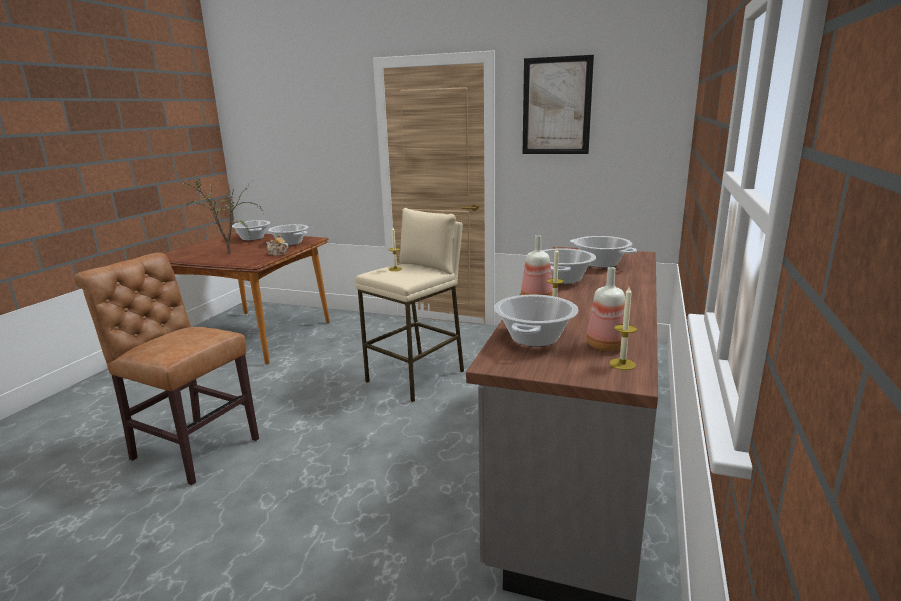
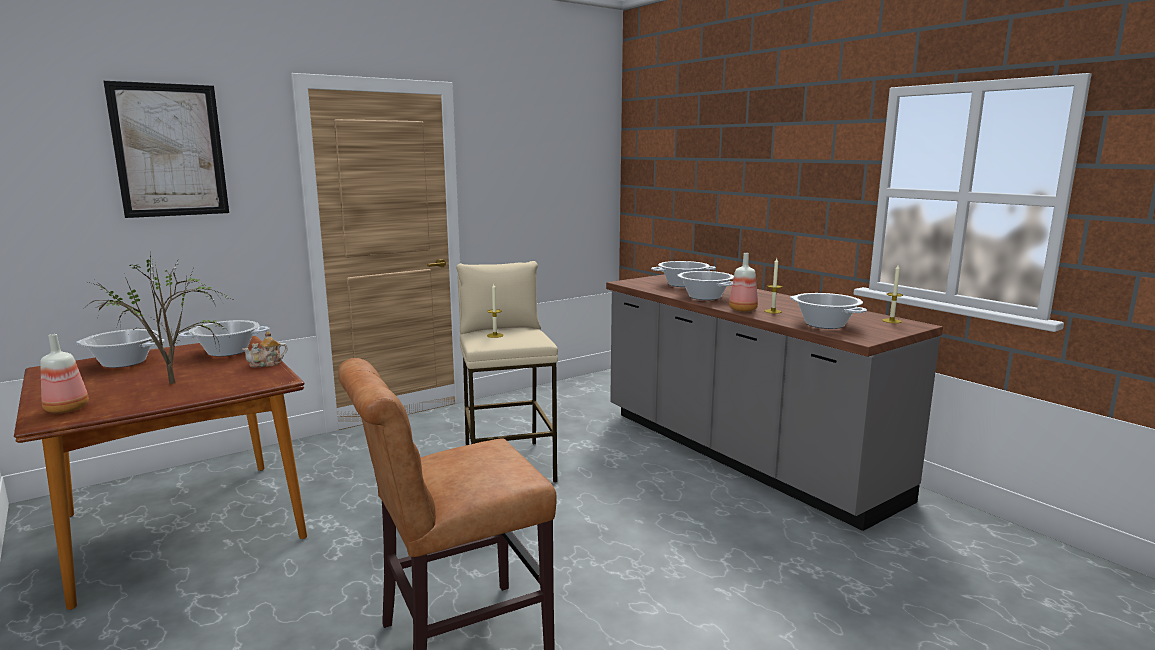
camera: 55 degrees left, 5 degrees down
picture [523,55,594,154] -> picture moved to [103,81,229,218]
bottle [586,267,625,351] -> bottle moved to [40,334,89,413]

